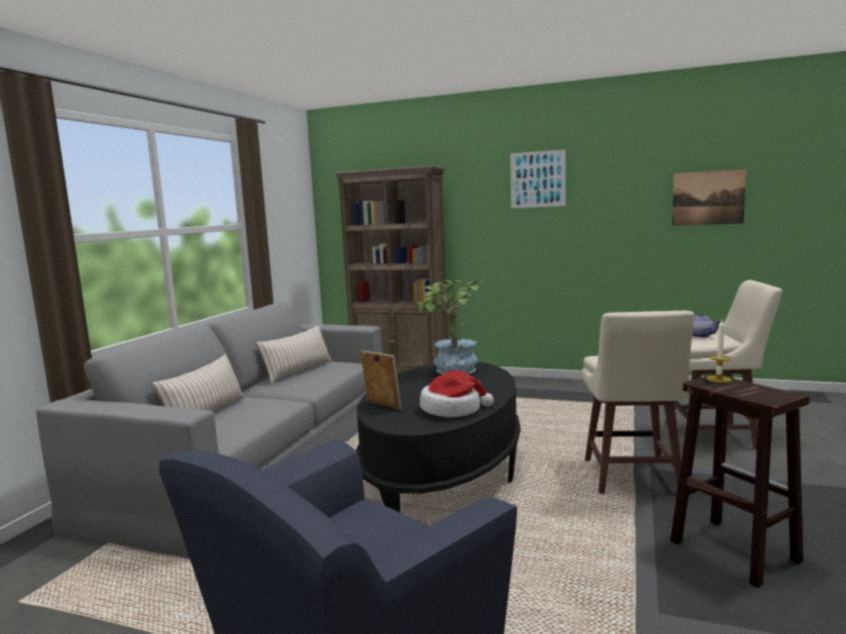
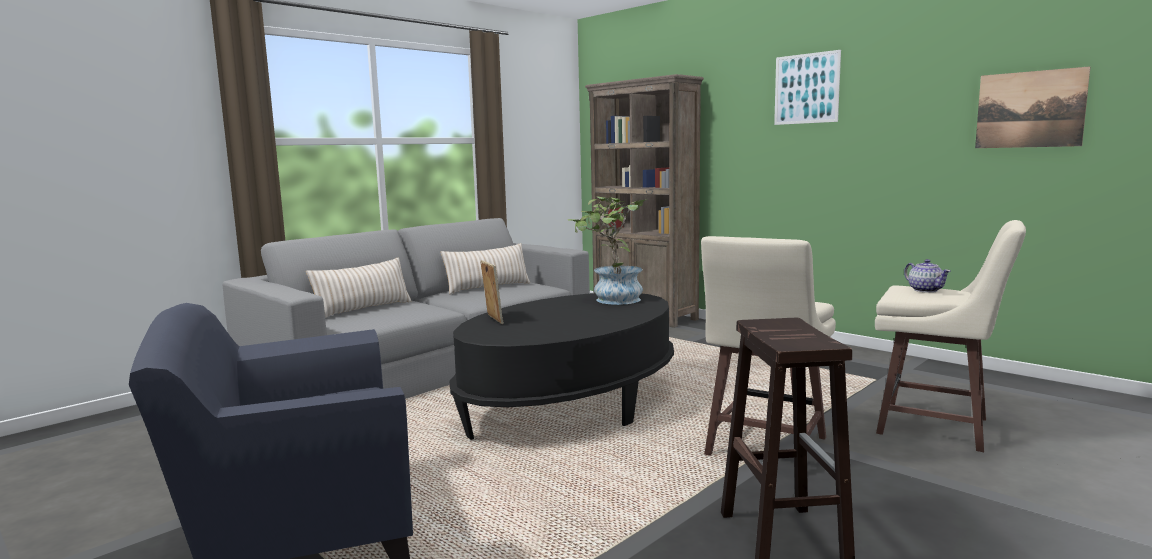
camera: 25 degrees right, 0 degrees up
hat [420,371,494,417] -> none
candle [707,320,732,383] -> none

